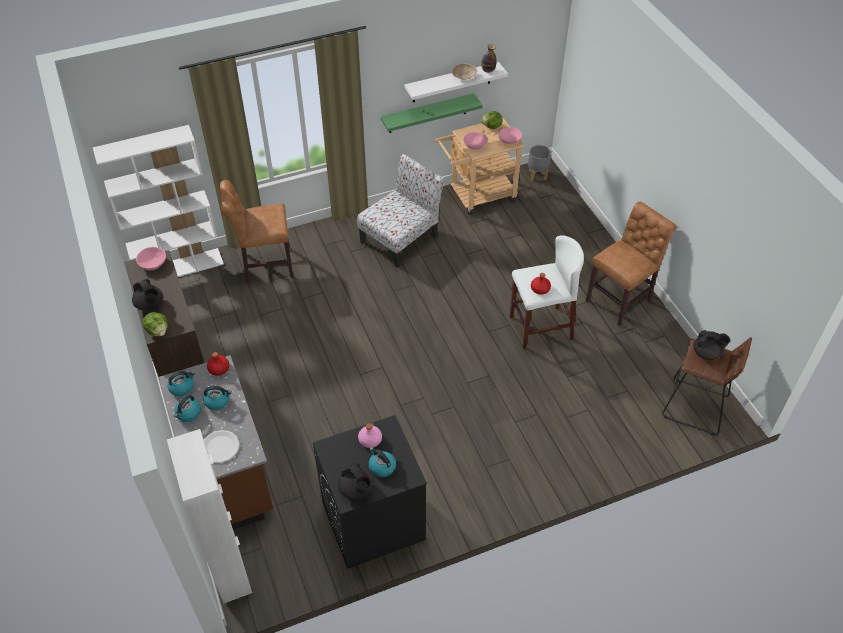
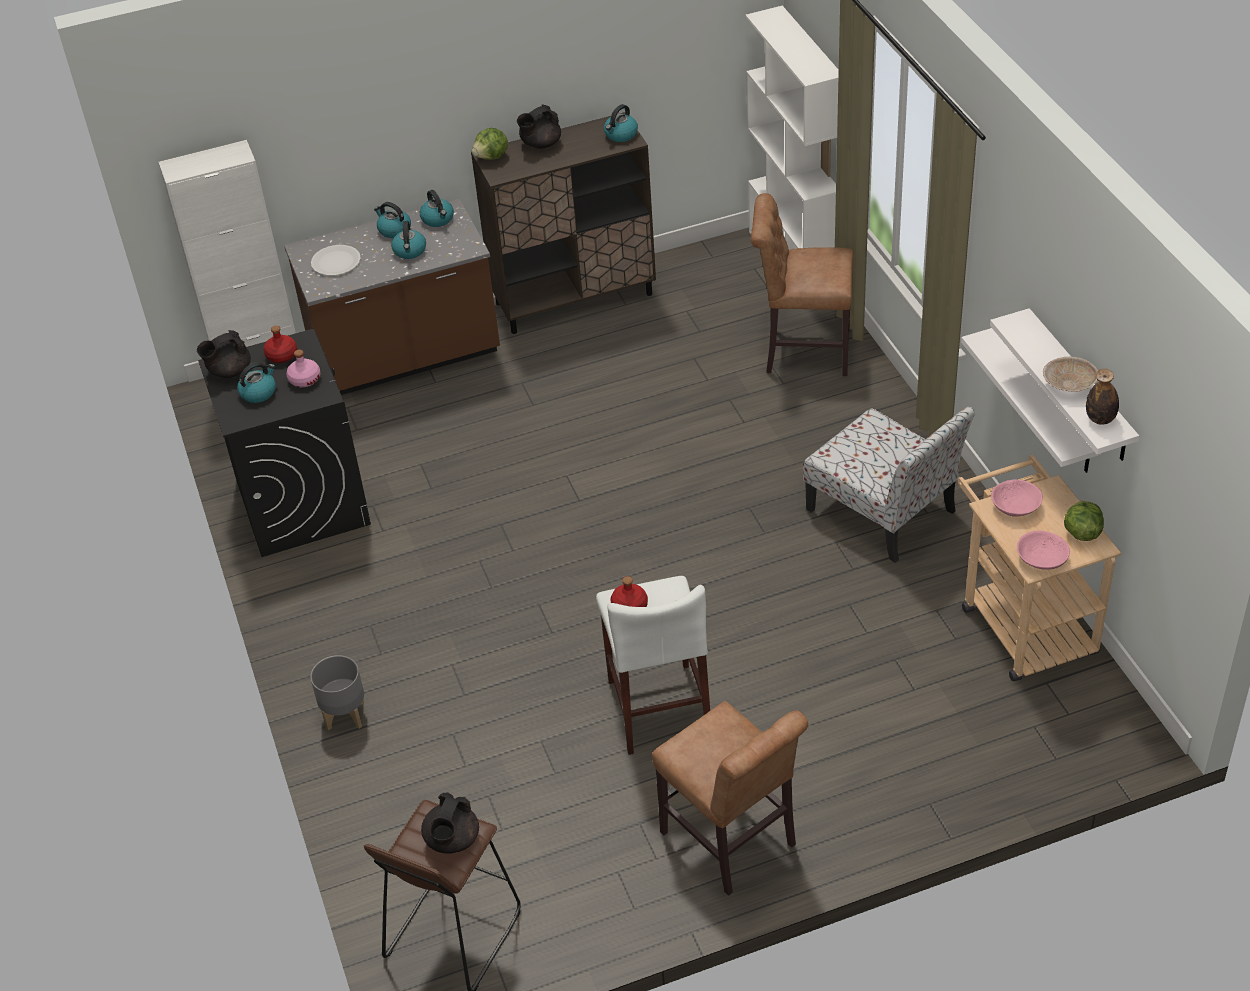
camera: 95 degrees right, 5 degrees down
pink bowl [136,247,166,270] -> kettle [604,104,638,142]
red bottle [207,352,229,376] -> red bottle moved to [264,326,297,363]
brown chair [220,180,294,284] -> brown chair turned 75 degrees counterclockwise [751,193,854,376]
green shelf [381,93,483,133] -> white shelf [961,328,1101,473]
grey planter [528,145,552,181] -> grey planter moved to [310,655,364,731]

